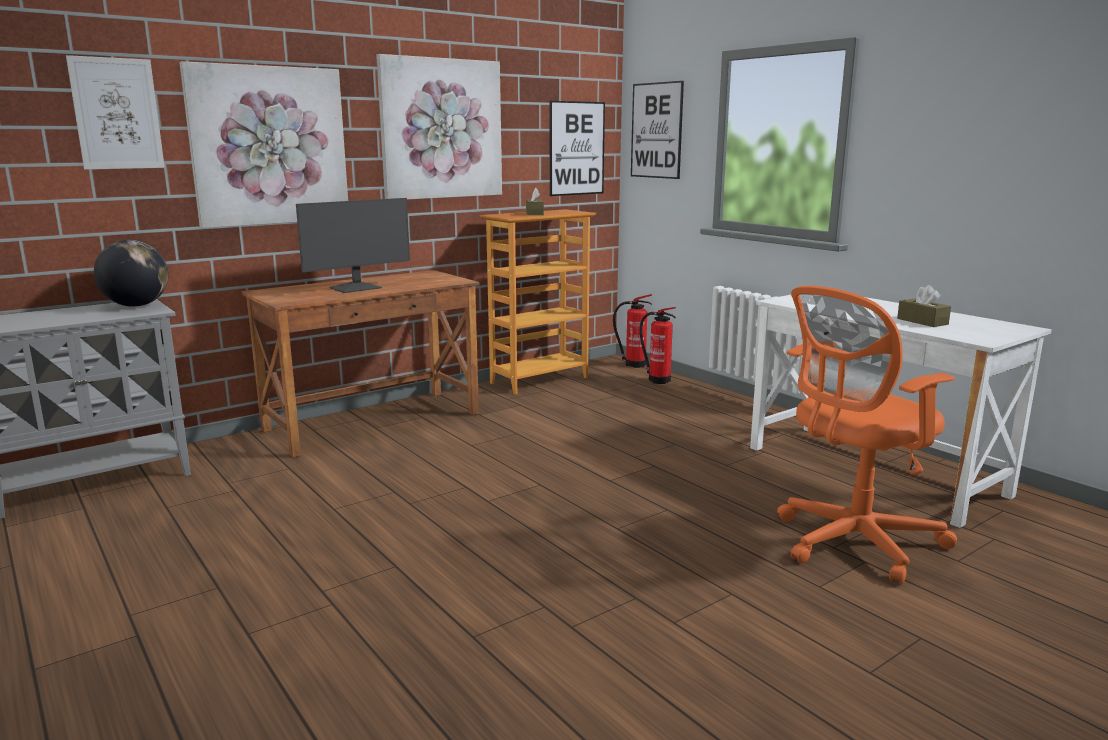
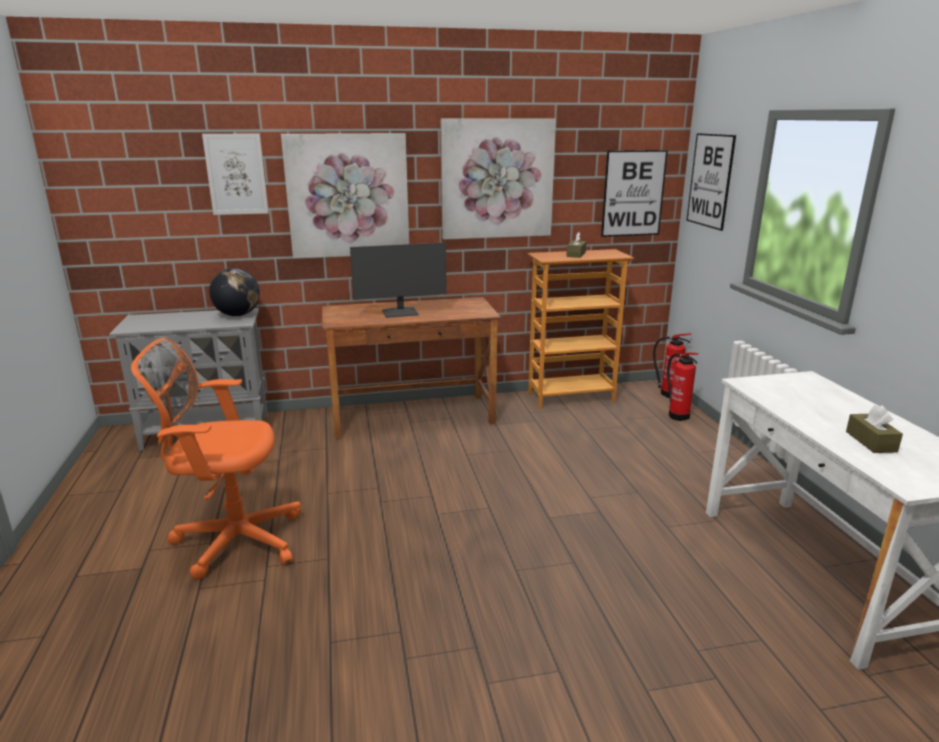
camera: 25 degrees right, 5 degrees up
orange office chair [777,286,957,584] -> orange office chair moved to [131,338,301,580]

